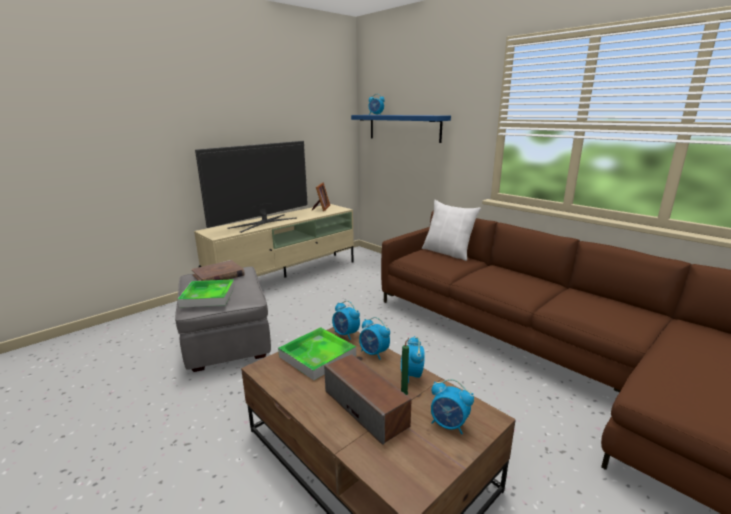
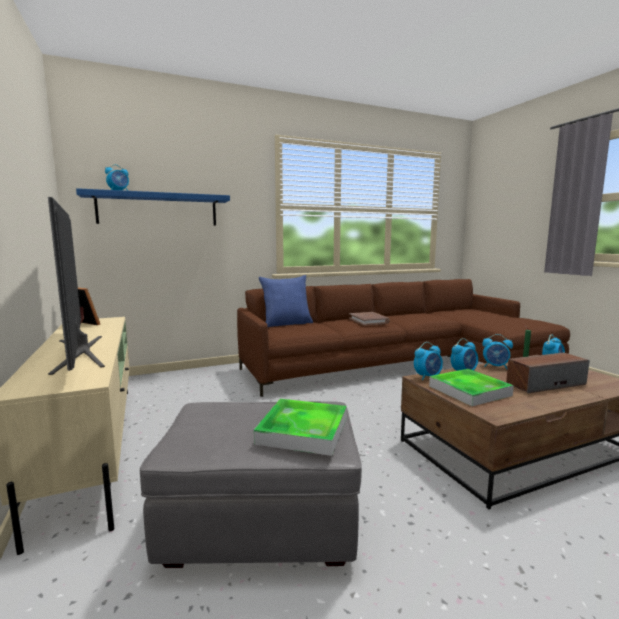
camera: 70 degrees left, 10 degrees down
brown book [192,260,245,281] -> brown book moved to [349,312,390,325]
white pillow [422,200,481,261] -> blue pillow [259,275,313,327]

